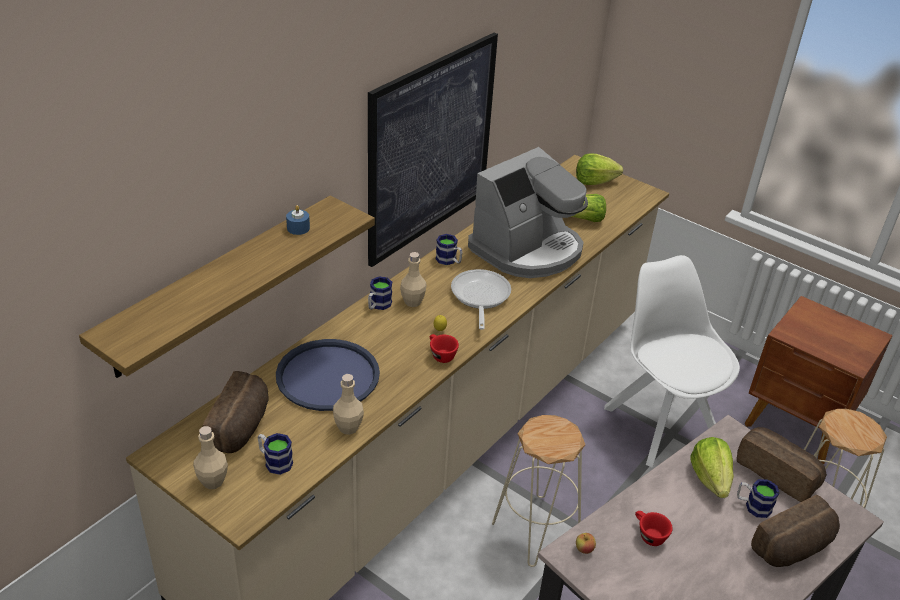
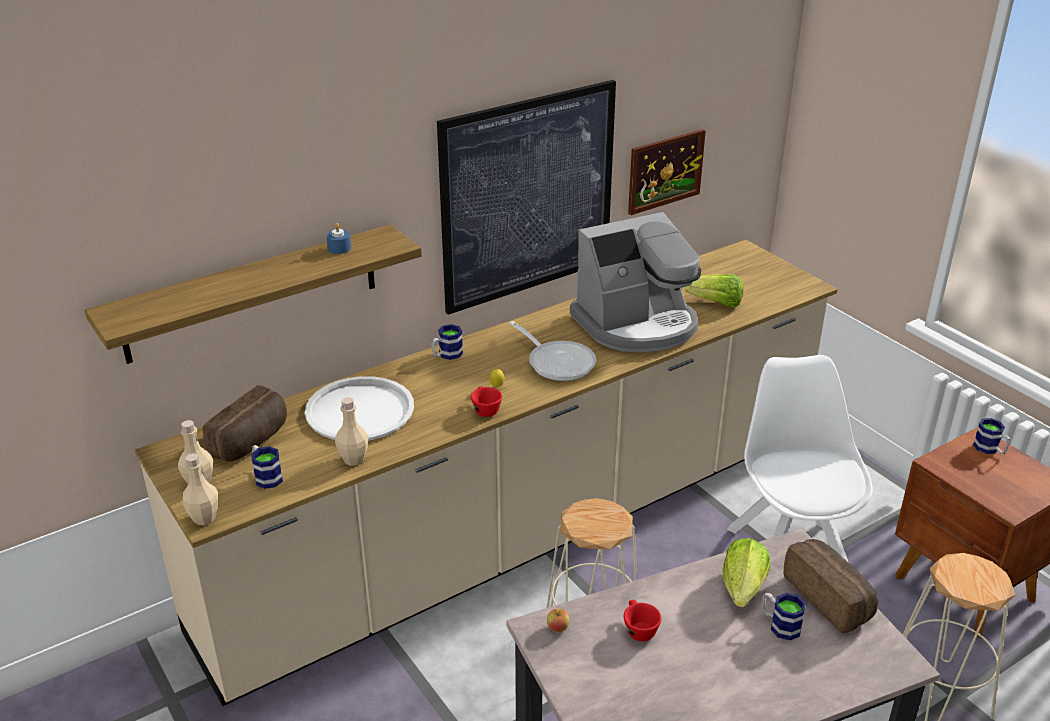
camera: 20 degrees right, 5 degrees down
blue tray [276,339,380,411] -> white tray [305,376,414,440]
beige bottle [400,252,427,307] -> beige bottle moved to [183,453,218,525]
mug [436,234,463,265] -> mug moved to [973,418,1010,454]
frying pan [451,269,511,330] -> frying pan turned 120 degrees clockwise [509,321,596,381]
lettuce [576,154,623,185] -> none
bread [751,495,840,567] -> none
none -> picture [628,129,706,215]

